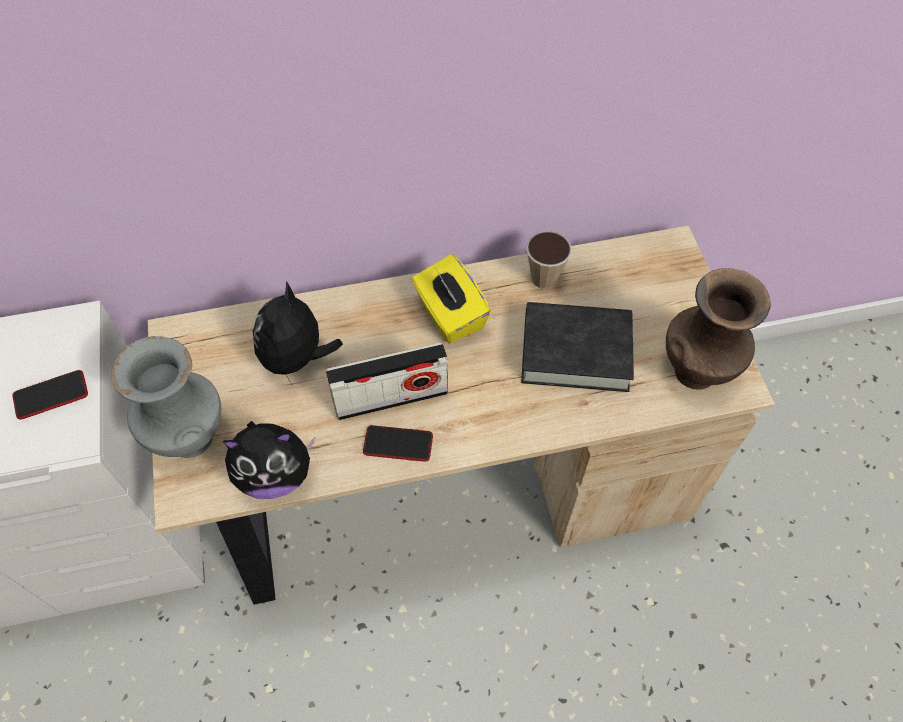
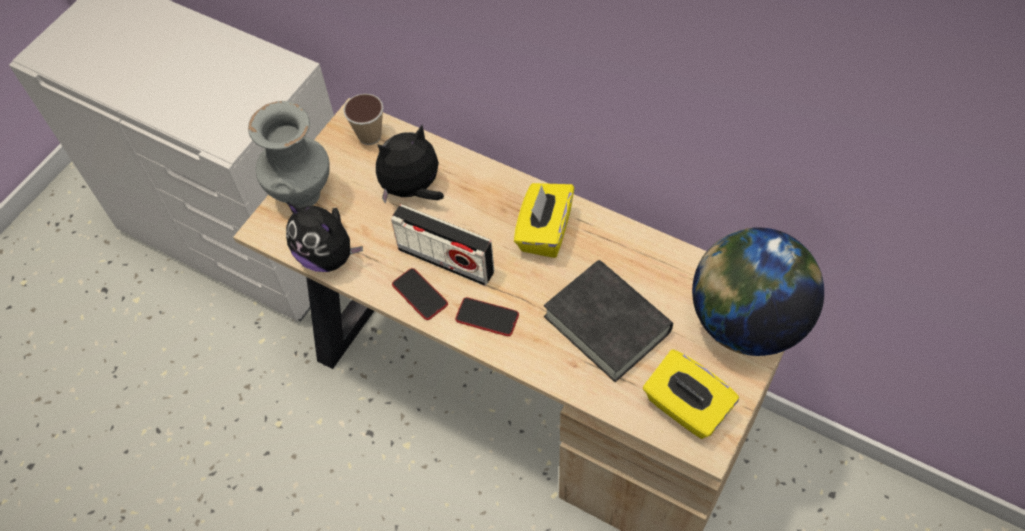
camera: 45 degrees right, 0 degrees up
phone [13,370,88,420] -> phone moved to [455,297,519,336]
cup [526,231,572,289] -> cup moved to [343,94,383,145]
brown vase [666,268,770,390] -> yellow tissue box [643,349,739,439]
none -> globe [692,227,824,356]

